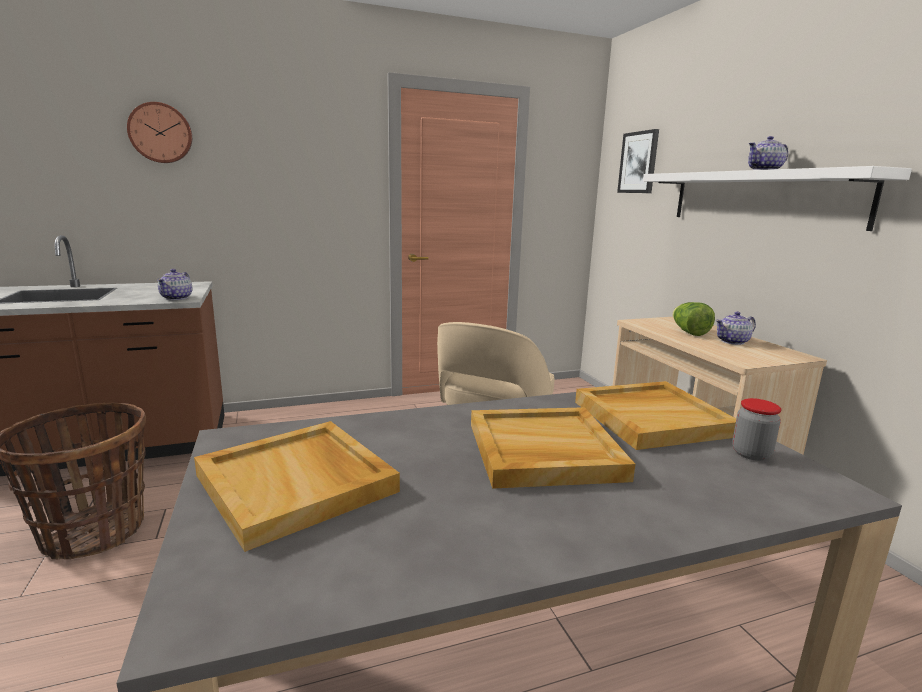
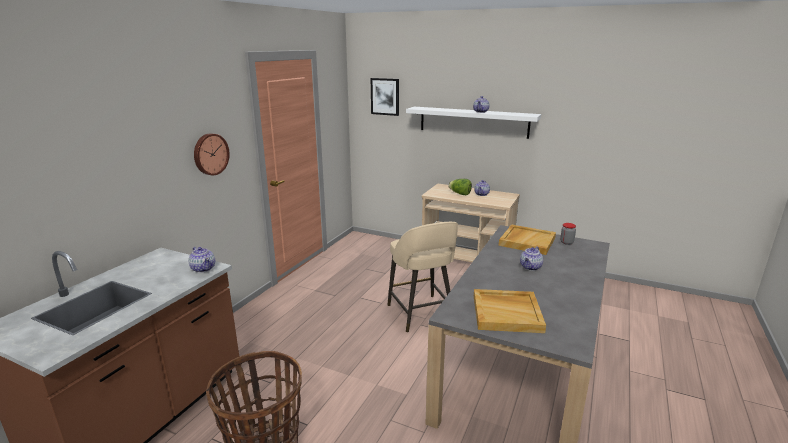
camera: 45 degrees left, 5 degrees up
wall clock [127,102,192,163] -> wall clock moved to [194,133,230,175]
beige tray [471,407,635,489] -> teapot [520,246,543,271]

